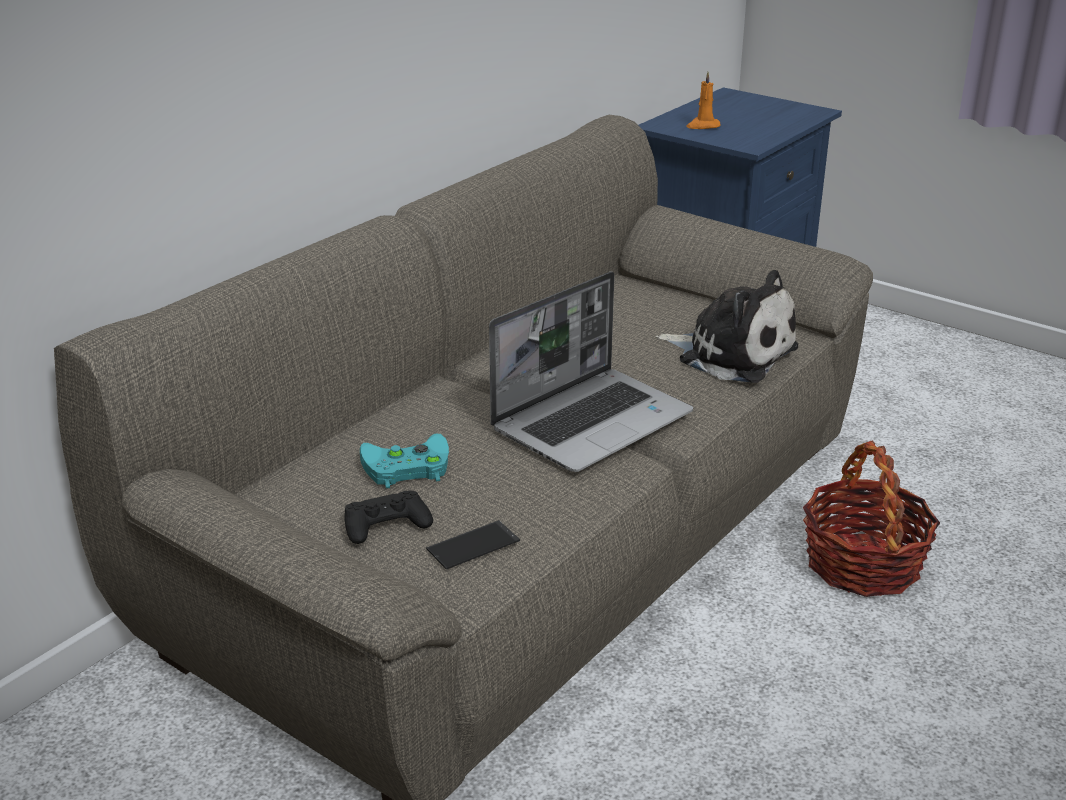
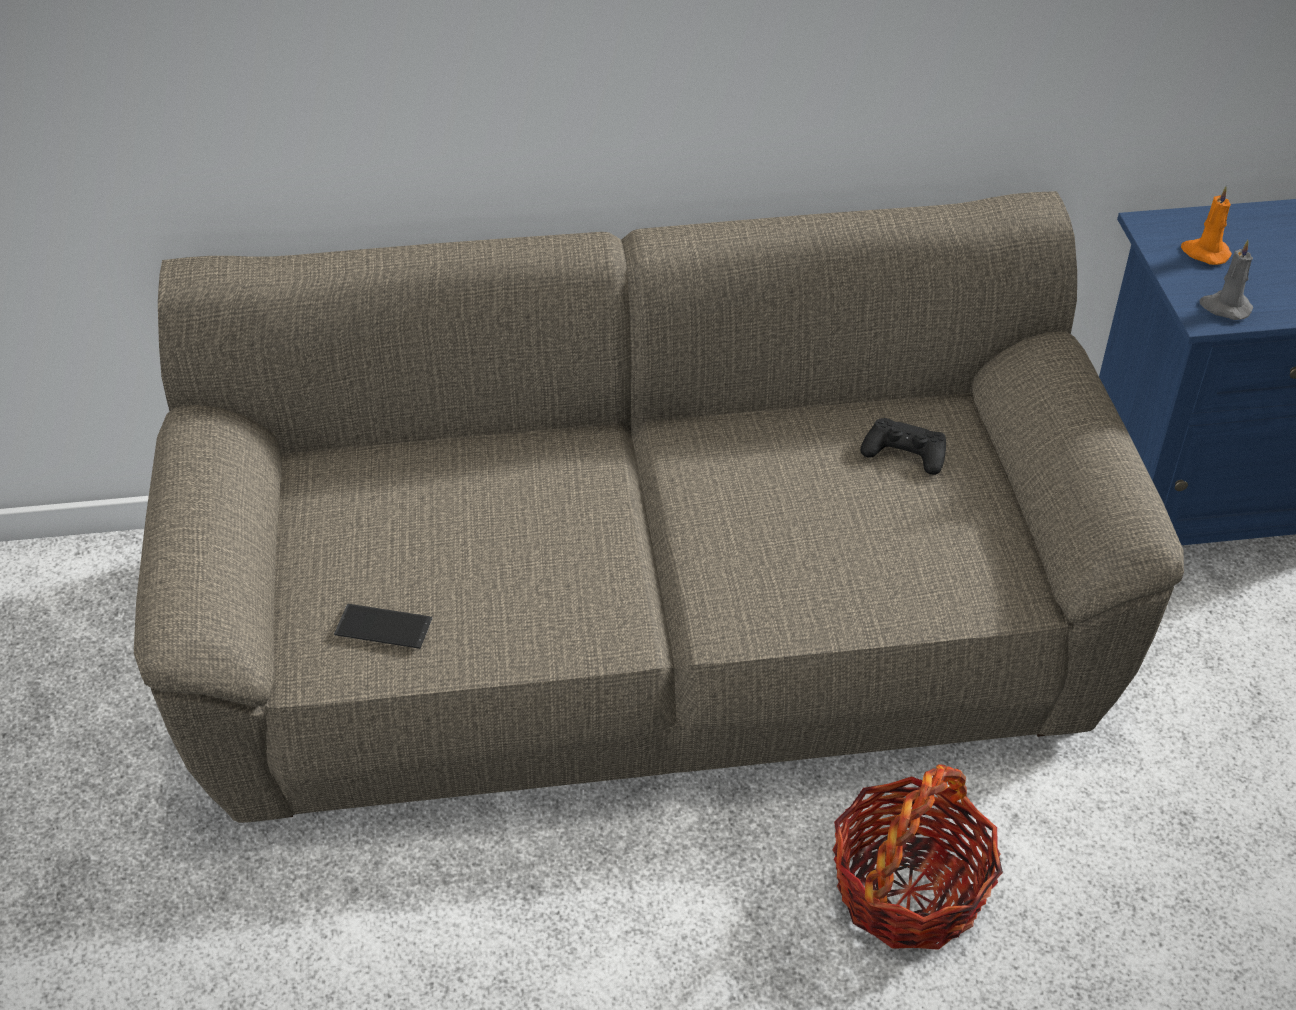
camera: 45 degrees right, 15 degrees up
black game controller [344,491,433,544] -> black game controller moved to [860,418,946,475]
turquoise game controller [360,433,449,488] -> none
laptop [489,272,693,472] -> none
plush toy [655,270,798,383] -> none
none -> grey candle [1199,240,1253,320]

